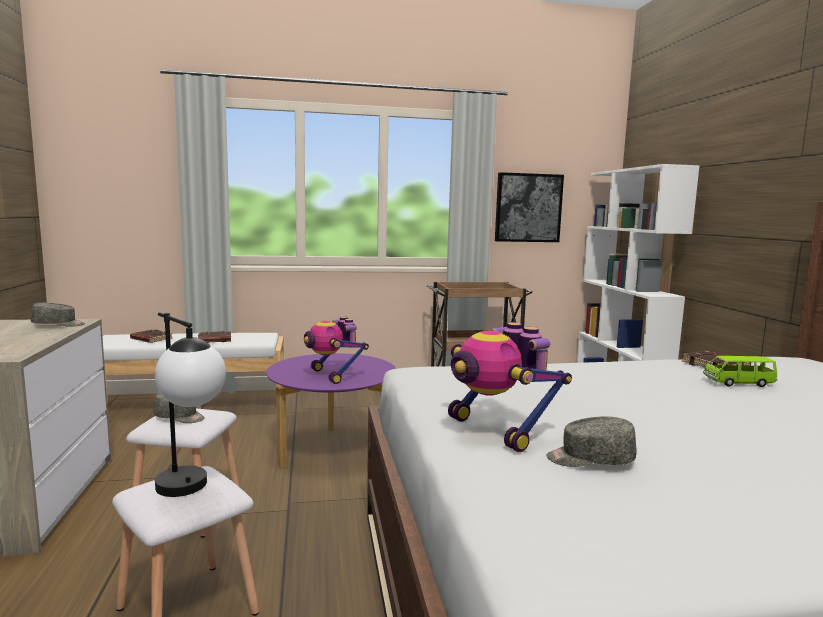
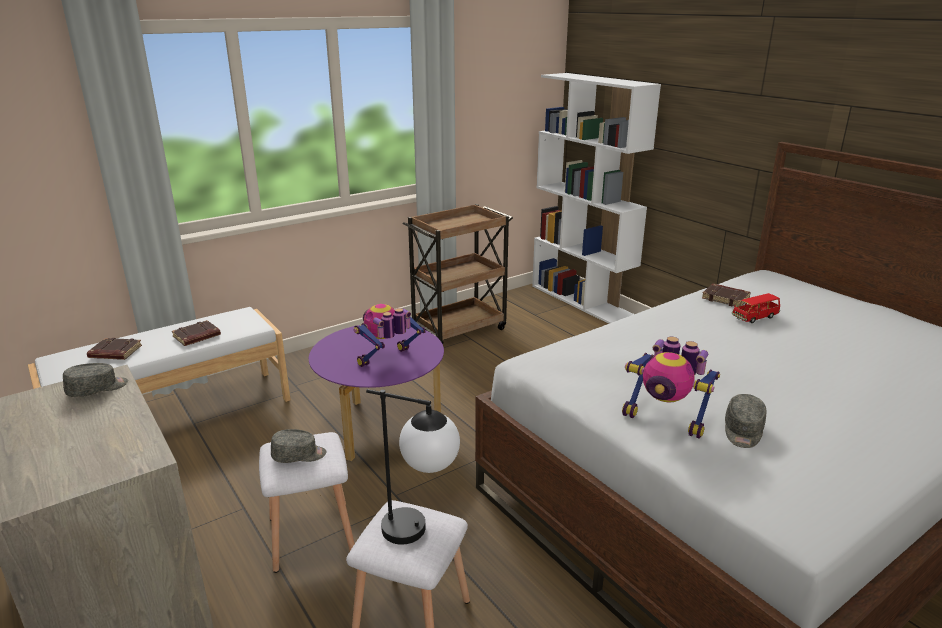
camera: 25 degrees left, 15 degrees up
toy robot [304,317,369,384] -> toy robot turned 105 degrees clockwise [354,304,426,367]
picture [495,172,564,242] -> none
grey cap [546,416,637,467] -> grey cap turned 45 degrees counterclockwise [725,394,766,448]
green toy car [703,356,777,387] -> red toy car [732,293,780,323]

